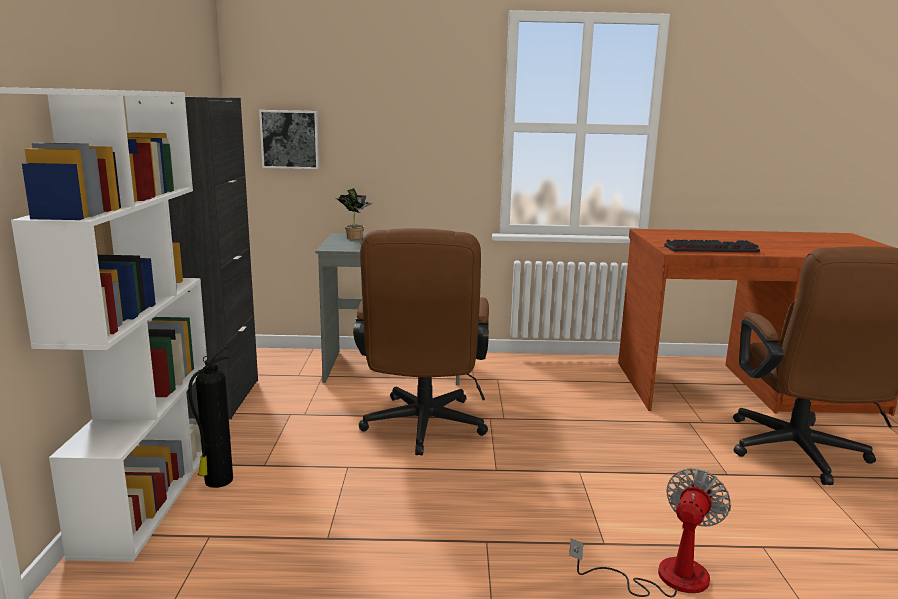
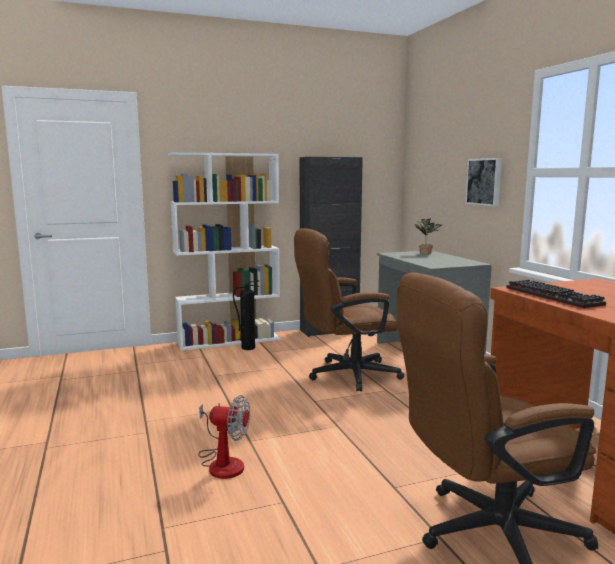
camera: 70 degrees right, 5 degrees down
picture [259,110,320,169] -> picture moved to [465,158,502,206]

